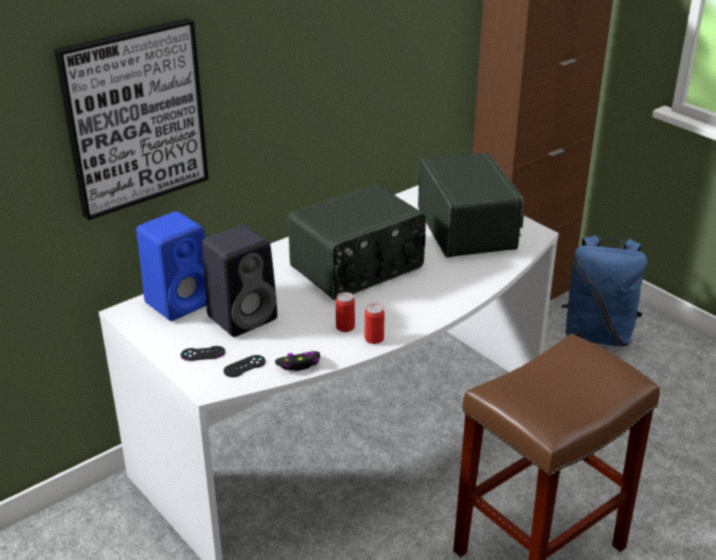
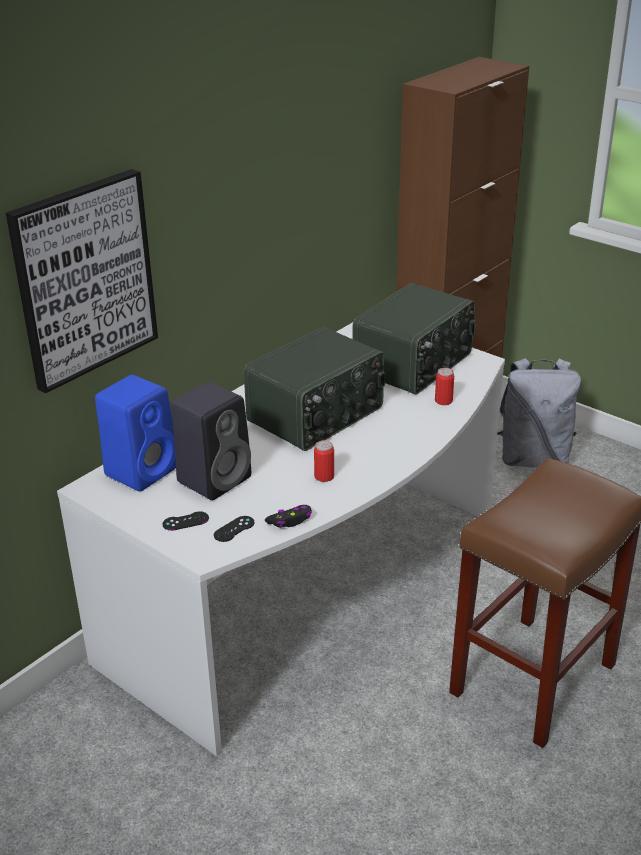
camera: 10 degrees left, 0 degrees up
can [365,303,384,344] -> can moved to [435,368,454,405]
radio [418,153,524,258] -> radio turned 60 degrees clockwise [352,283,476,394]
blue backpack [562,235,647,346] -> grey backpack [497,358,581,467]

